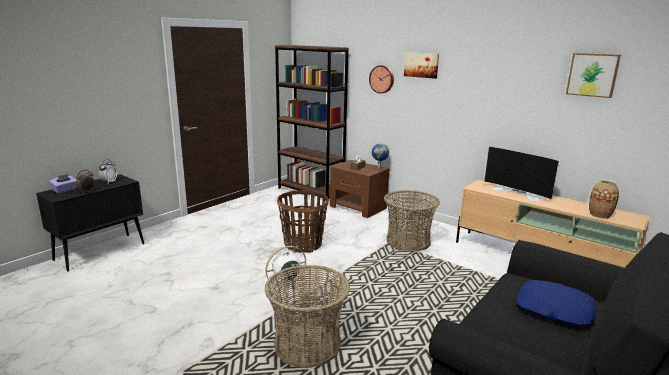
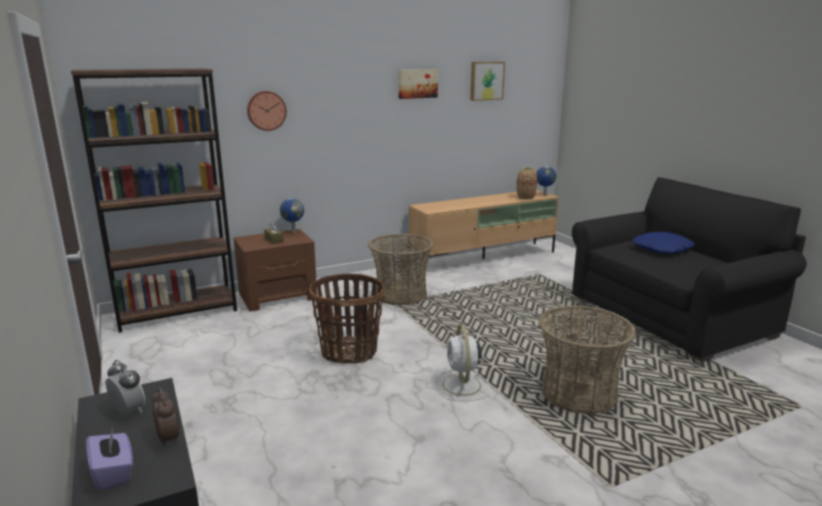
camera: 65 degrees left, 0 degrees up
picture [404,52,439,79] -> picture moved to [398,69,438,99]
television [484,146,559,201] -> none
none -> globe [536,166,556,196]

